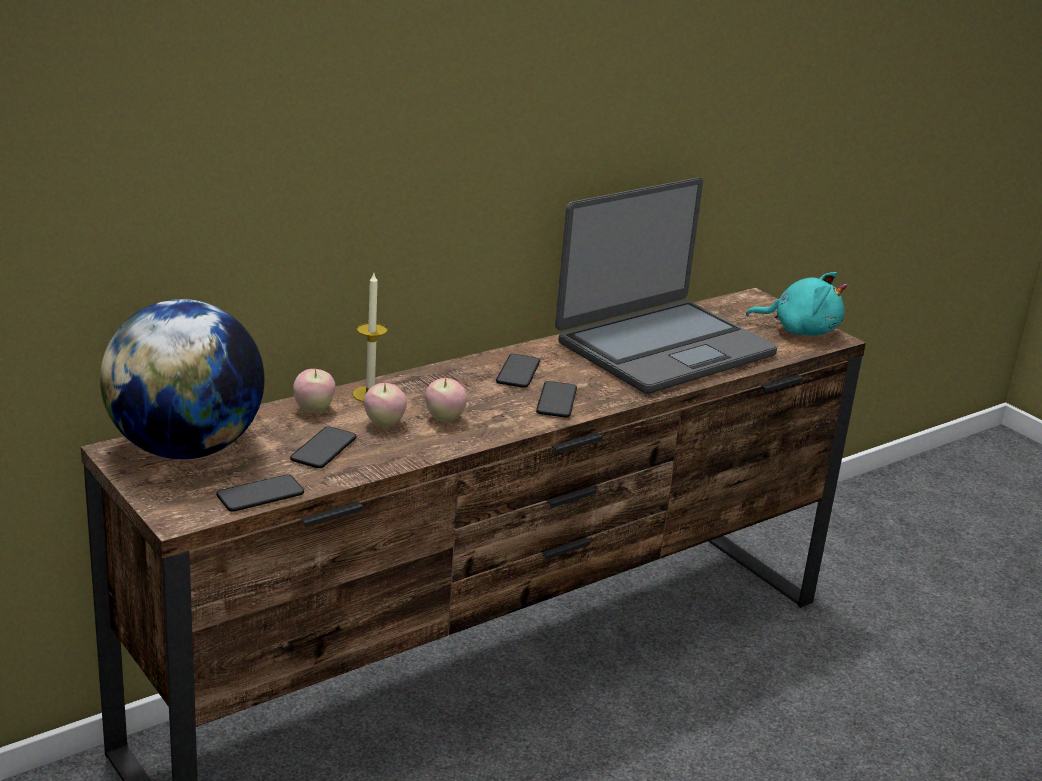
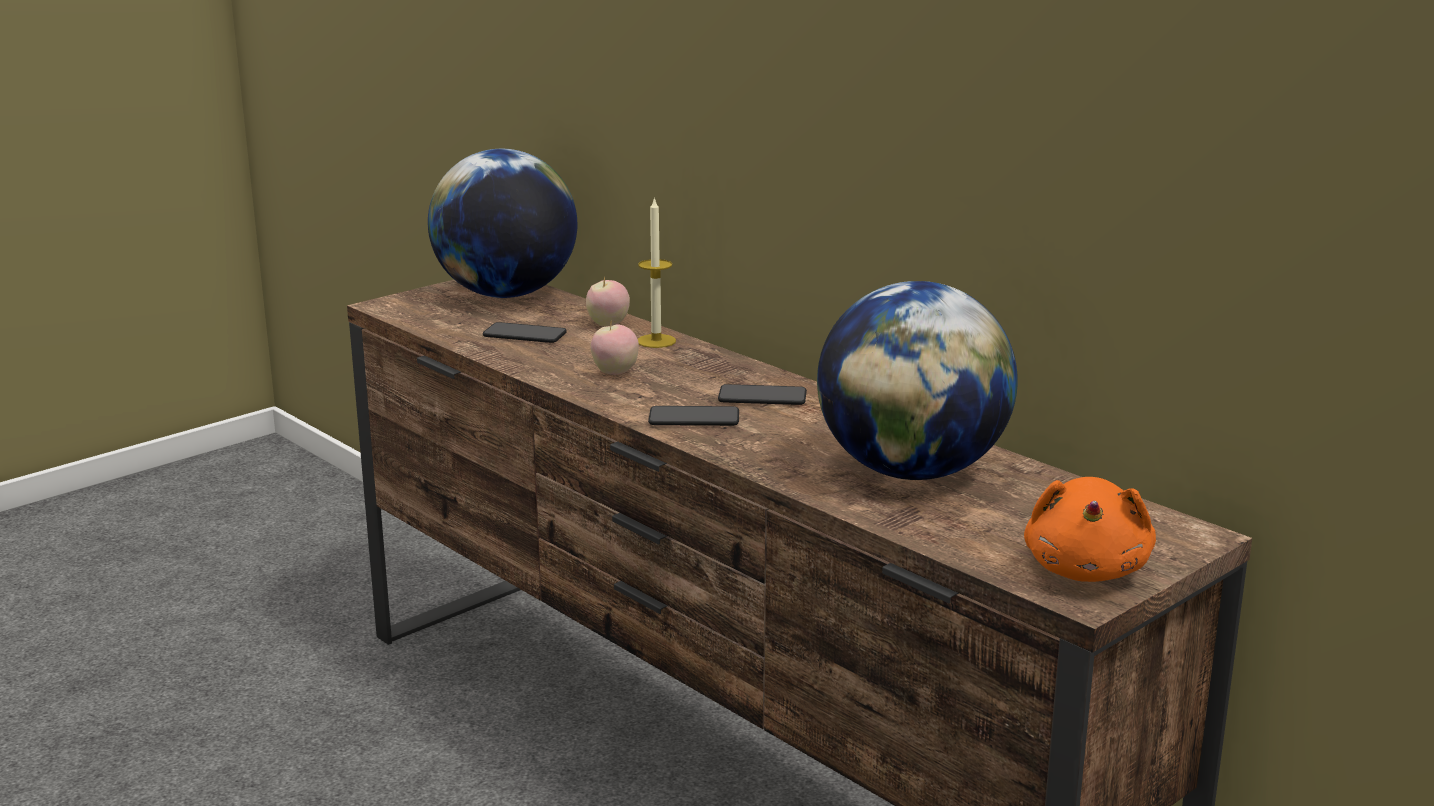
camera: 85 degrees right, 5 degrees down
phone [216,474,304,512] -> none
apple [364,383,407,428] -> none
laptop [555,178,777,394] -> globe [817,281,1018,480]
turquoise plush toy [746,272,847,336] -> orange plush toy [1024,477,1156,582]

